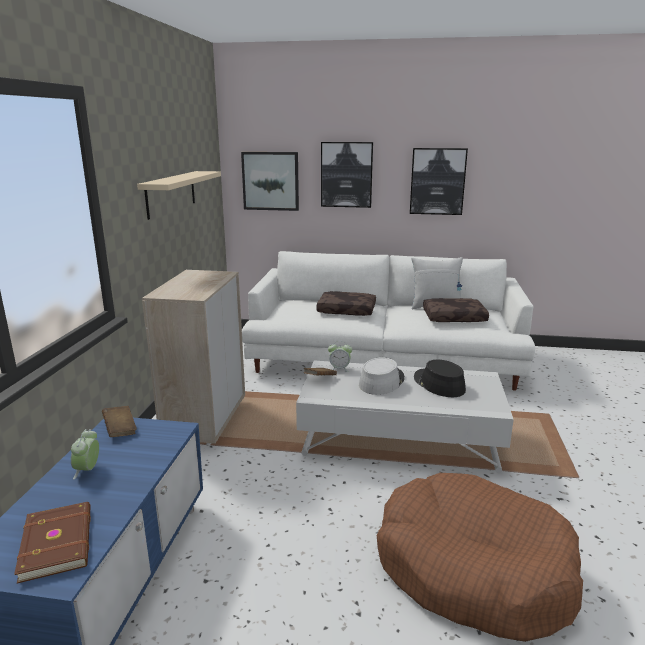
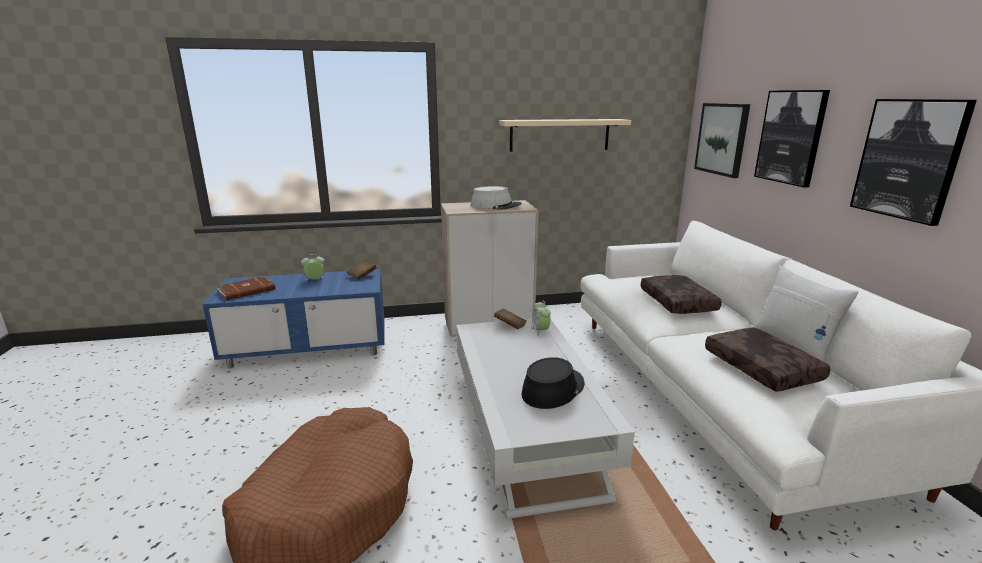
camera: 70 degrees right, 0 degrees up
grey hat [359,357,405,395] -> grey hat moved to [471,186,522,209]

